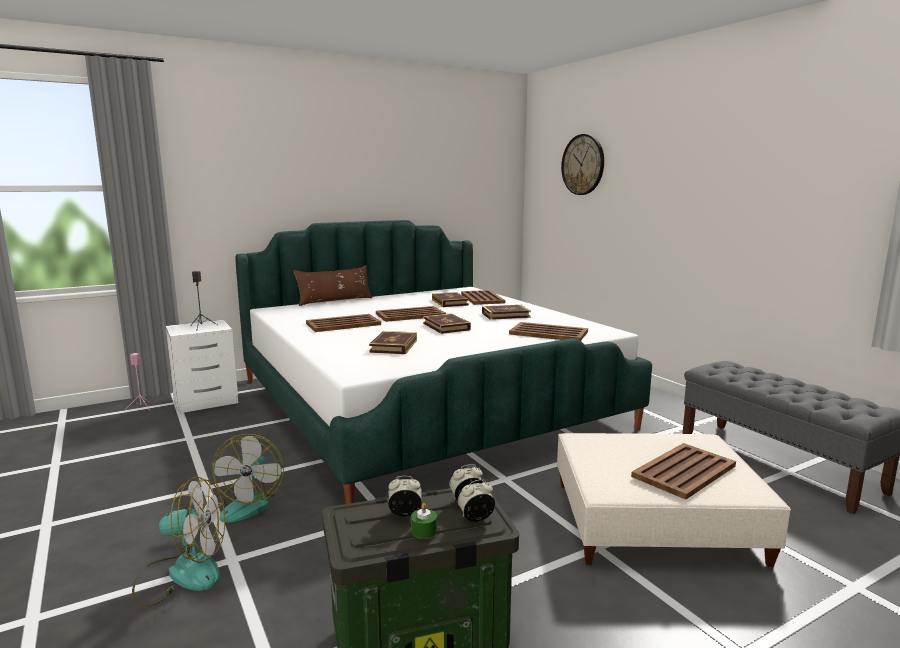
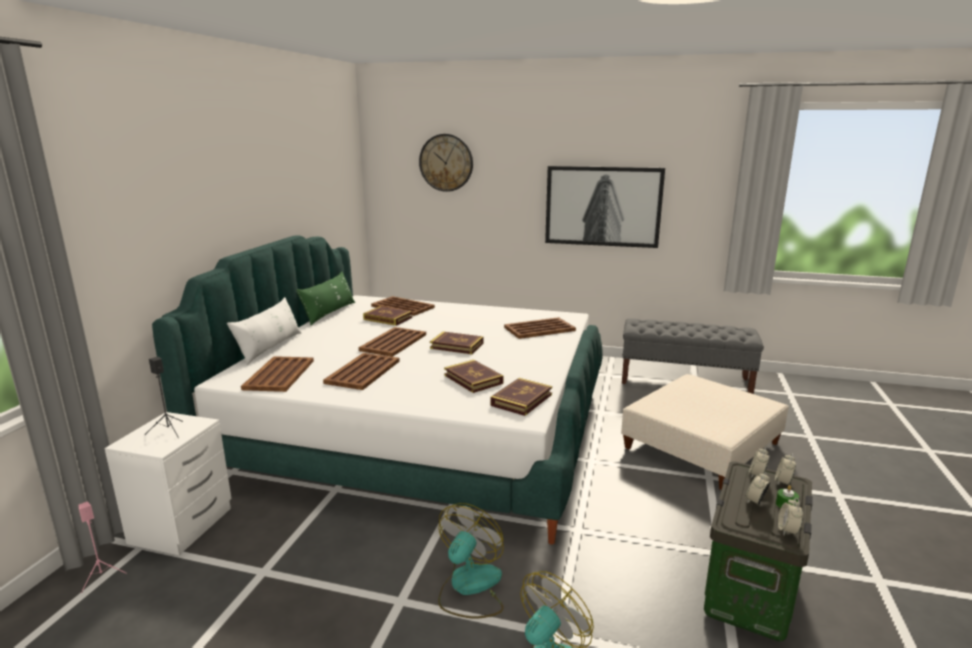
camera: 45 degrees left, 5 degrees up
fan [212,434,284,523] -> fan turned 105 degrees counterclockwise [438,503,504,619]
brown pillow [293,265,372,306] -> white pillow [227,297,301,365]
book [482,305,531,320] -> book moved to [490,378,552,416]
brown tray [631,443,736,500] -> brown tray moved to [241,356,314,392]
none -> green pillow [297,272,355,325]
none -> picture [545,166,665,248]
none -> alarm clock [778,498,803,535]

